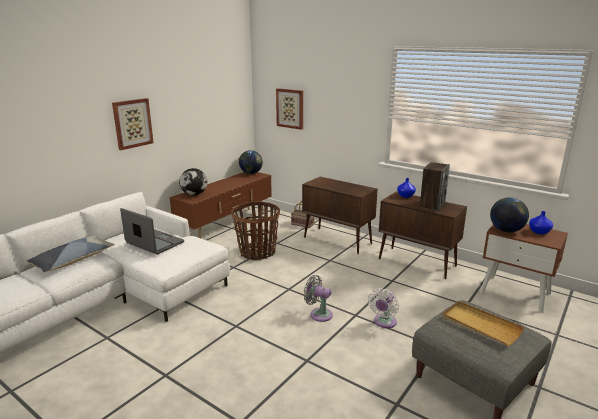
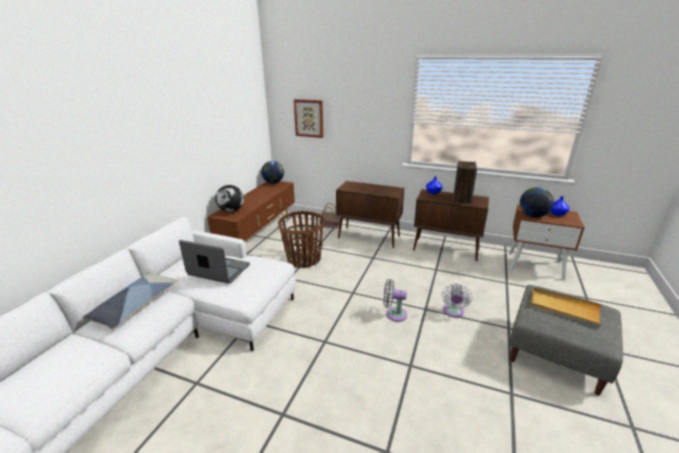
camera: 15 degrees left, 5 degrees up
picture [112,98,154,150] -> none

